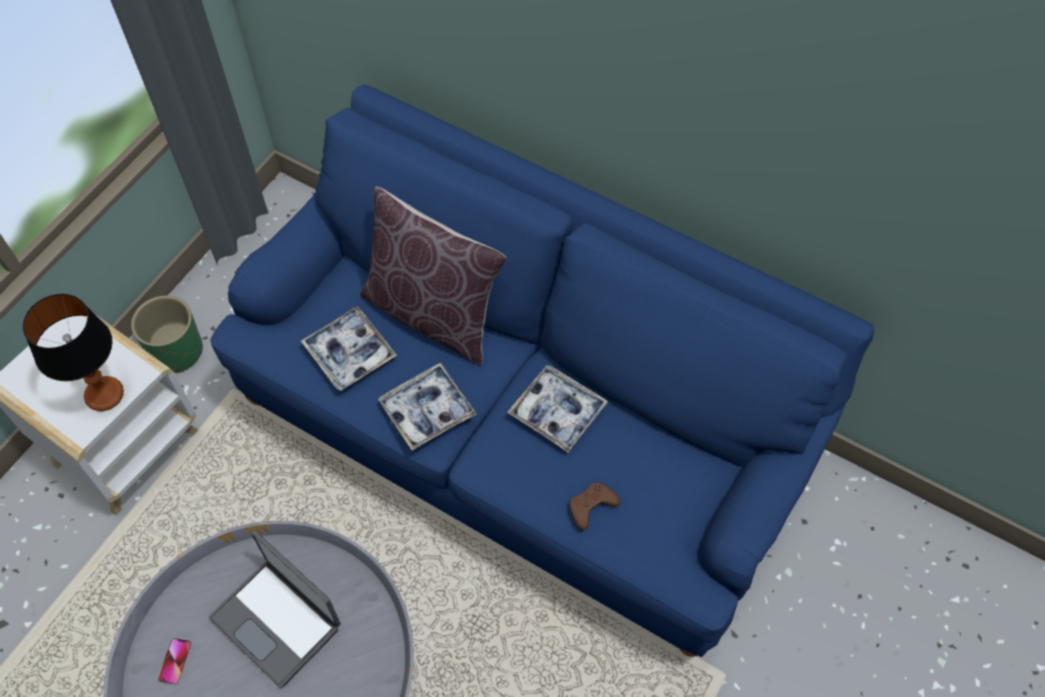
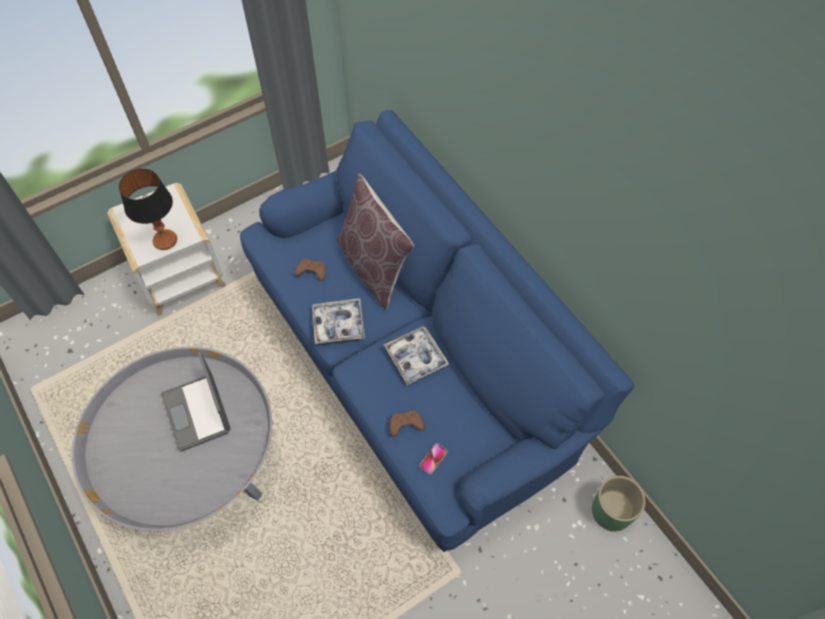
camera: 25 degrees right, 0 degrees up
green planter [131,296,203,373] -> green planter moved to [592,476,646,532]
phone [158,637,192,685] -> phone moved to [419,443,448,474]
tray [301,307,397,391] -> brown game controller [295,259,326,281]

